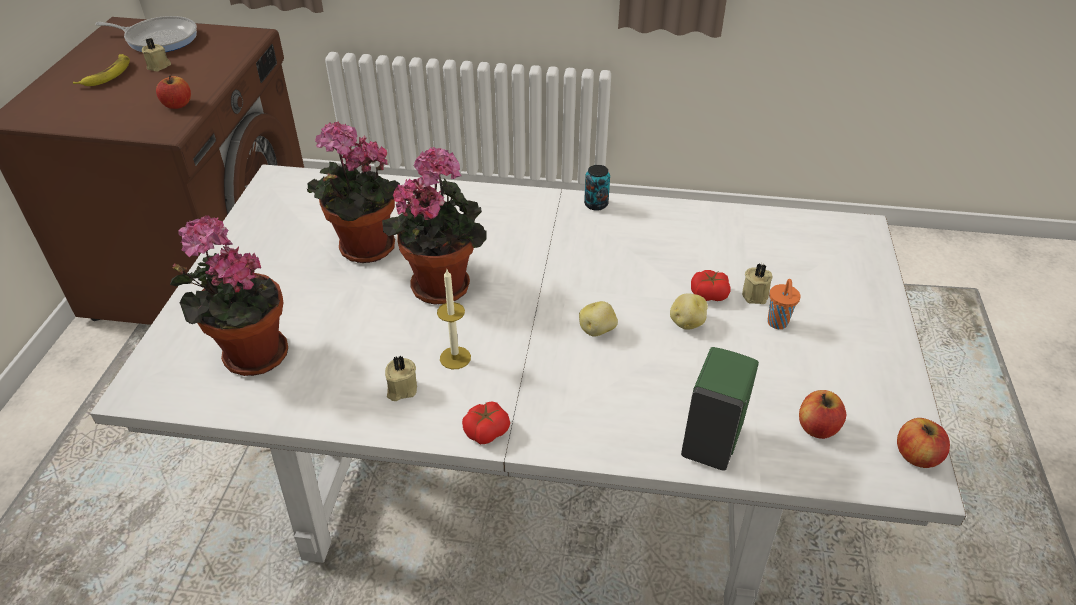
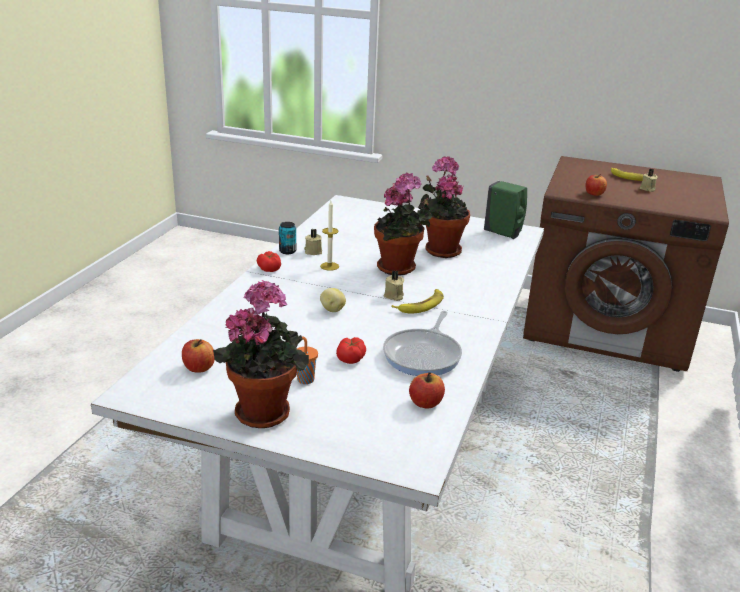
camera: 100 degrees right, 15 degrees down
frying pan [95,16,197,52] -> frying pan moved to [383,311,462,376]
potted plant [170,216,288,376] -> potted plant moved to [213,280,309,428]
can [584,165,610,211] -> can moved to [279,222,296,254]
potato [670,293,708,330] -> none
green soap dispenser [681,347,759,471] -> green soap dispenser moved to [484,181,527,239]
beige candle [742,263,772,304] -> beige candle moved to [384,270,404,301]
apple [897,418,950,468] -> apple moved to [409,372,445,409]
none -> banana [391,289,444,314]

